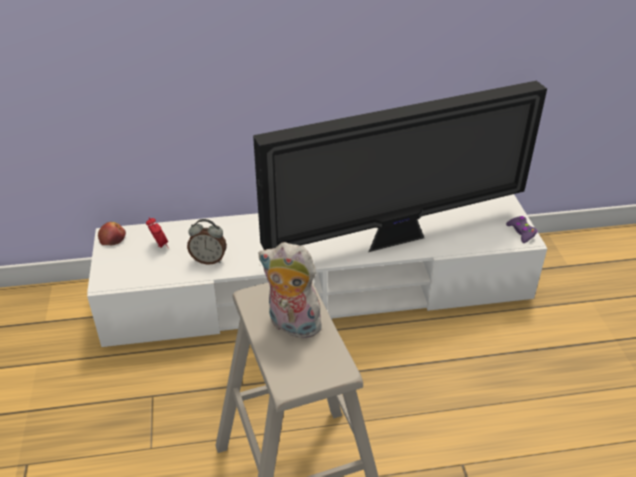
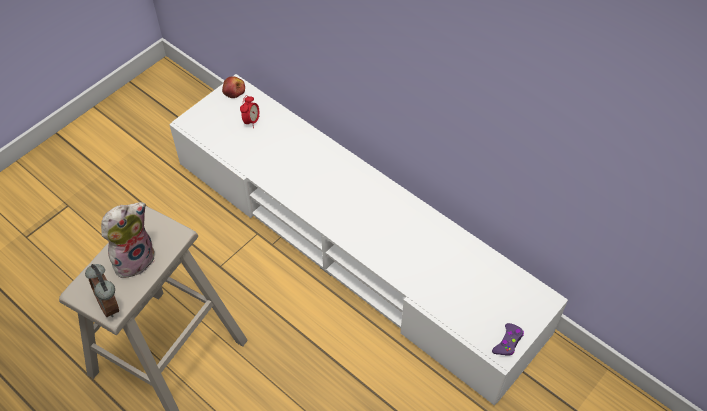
camera: 50 degrees right, 15 degrees up
alarm clock [187,219,227,264] -> alarm clock moved to [85,264,119,317]
television [253,81,547,252] -> none
plush toy [259,242,322,338] -> plush toy turned 60 degrees clockwise [101,202,155,280]

